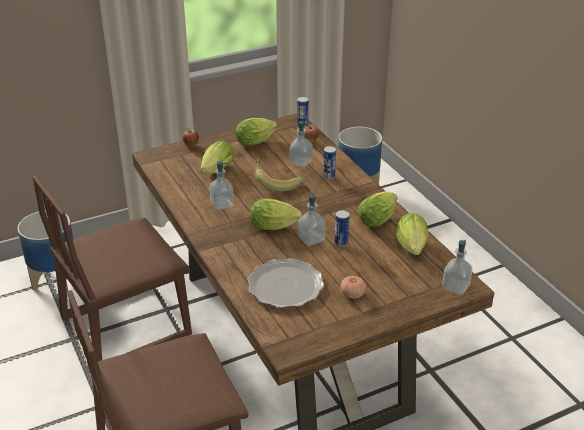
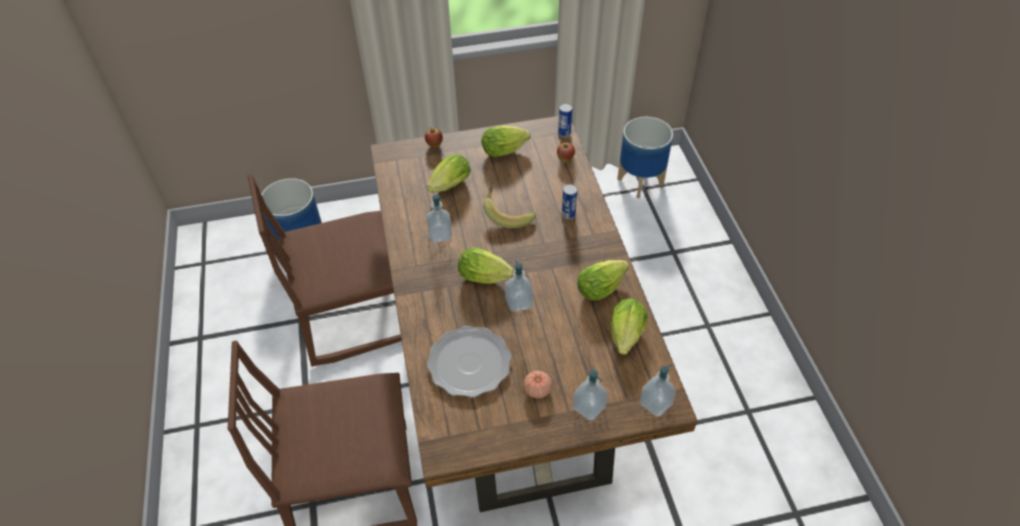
camera: 15 degrees right, 15 degrees up
soap dispenser [290,121,313,167] -> soap dispenser moved to [573,370,608,421]
can [334,210,350,247] -> none

